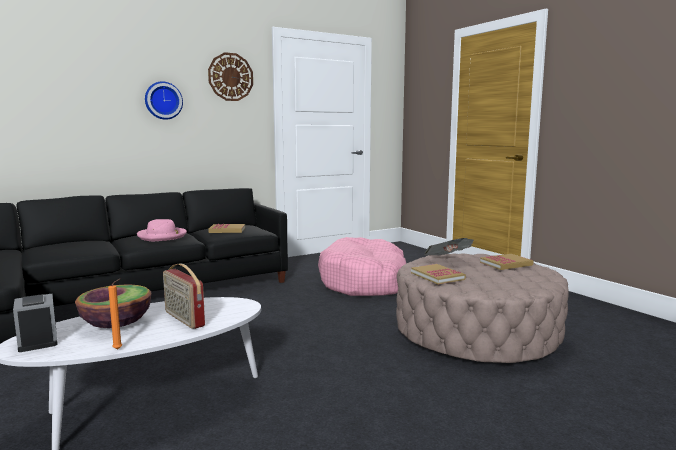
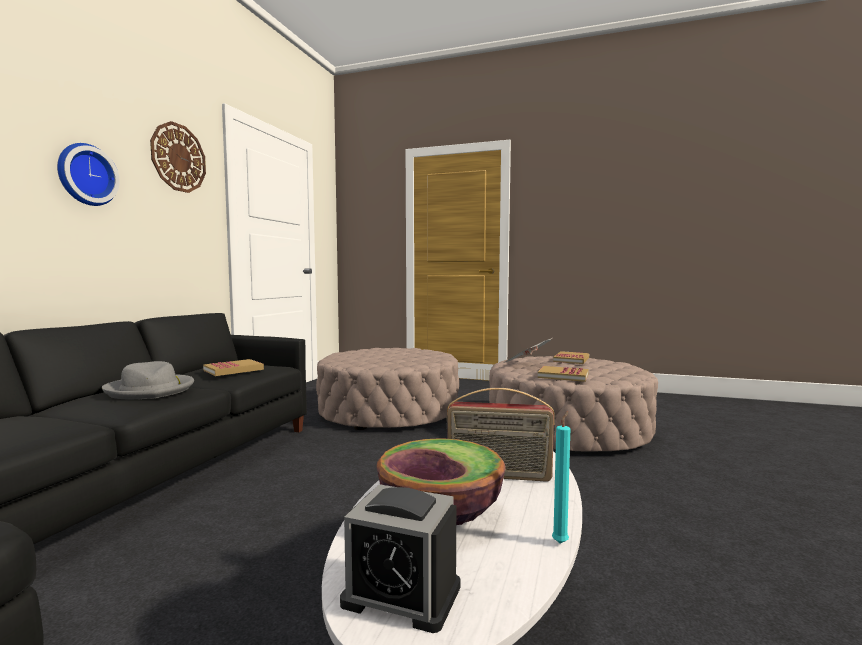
camera: 40 degrees left, 5 degrees down
orange candle [108,279,122,350] -> turquoise candle [552,411,571,544]
pink hat [137,219,187,241] -> grey hat [102,361,194,399]
pink dog bed [318,237,406,296] -> beige ottoman [316,348,459,430]

